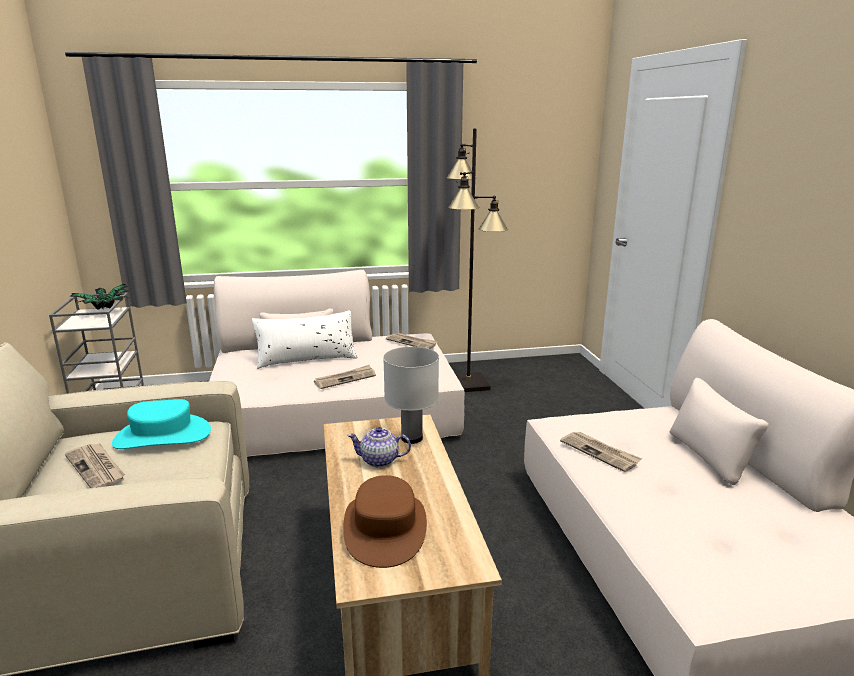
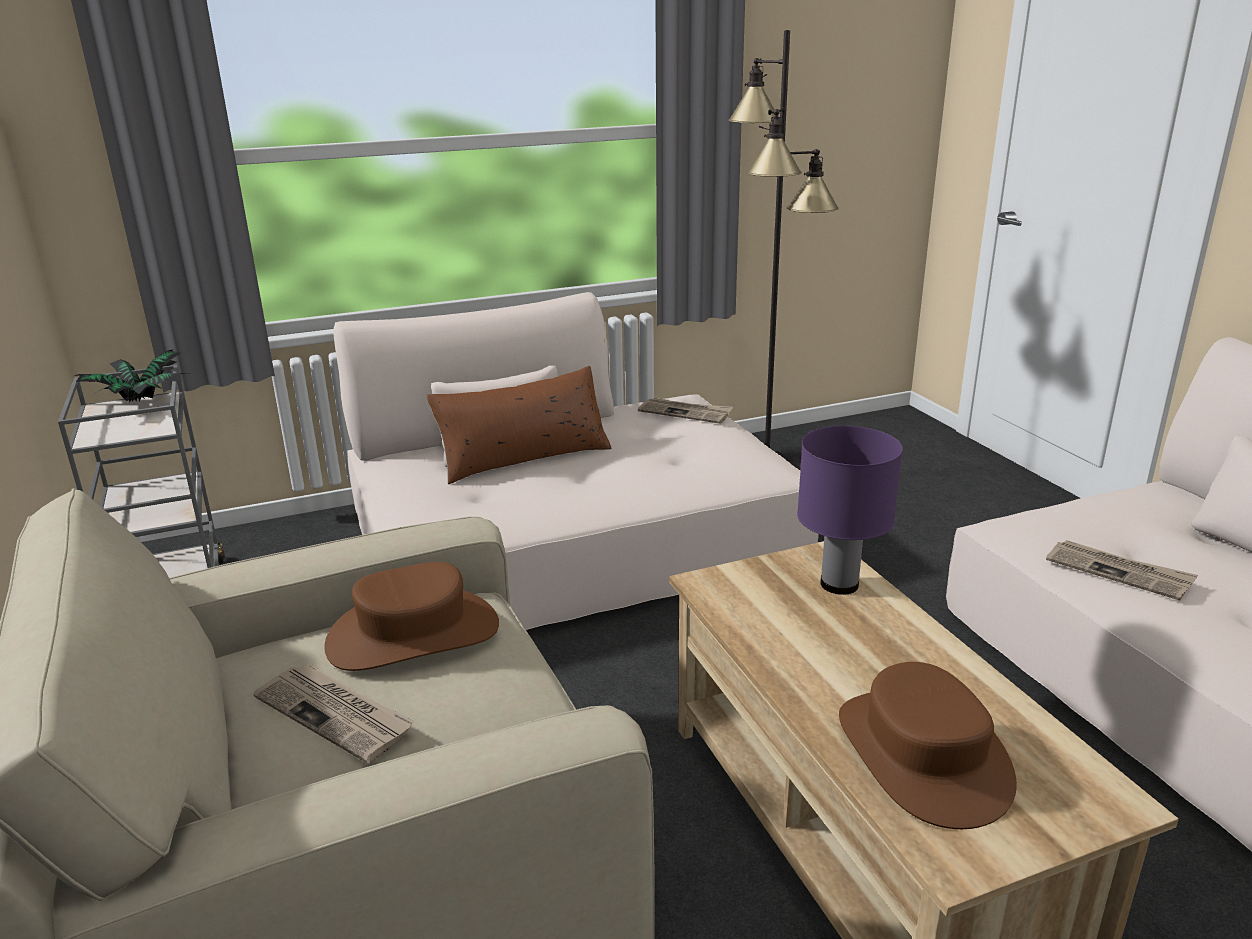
camera: 10 degrees left, 5 degrees up
turquoise hat [112,399,211,449] -> brown hat [324,562,499,671]
white pillow [252,310,357,369] -> brown pillow [426,366,611,484]
newspaper [314,365,376,389] -> none
teapot [347,427,411,467] -> none
white table lamp [383,347,439,444] -> purple table lamp [797,426,903,595]

